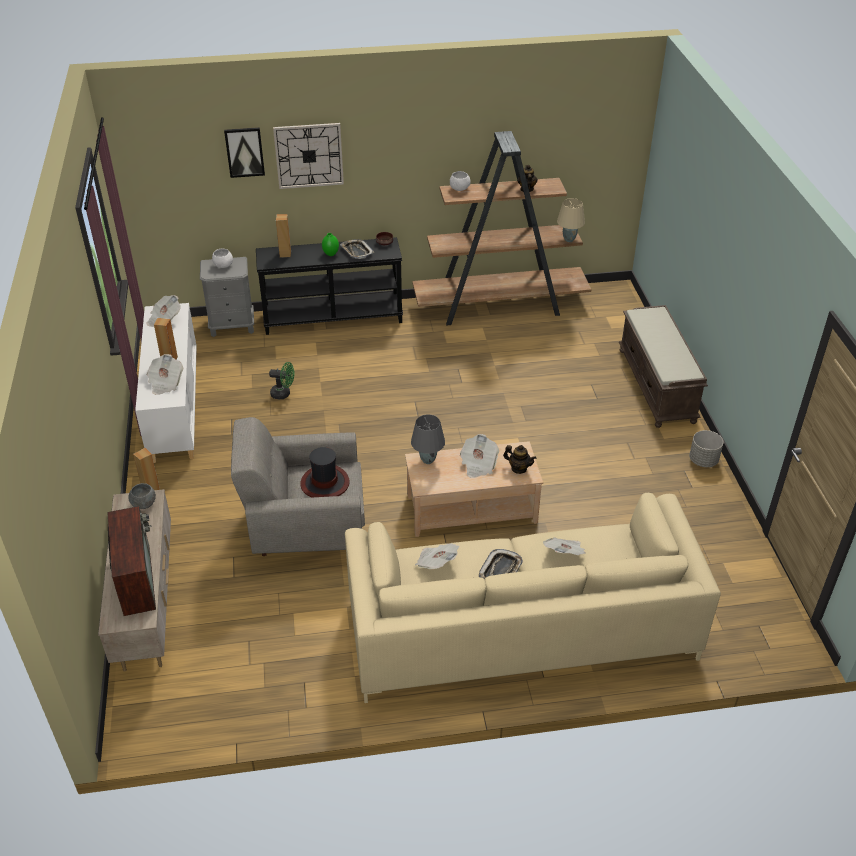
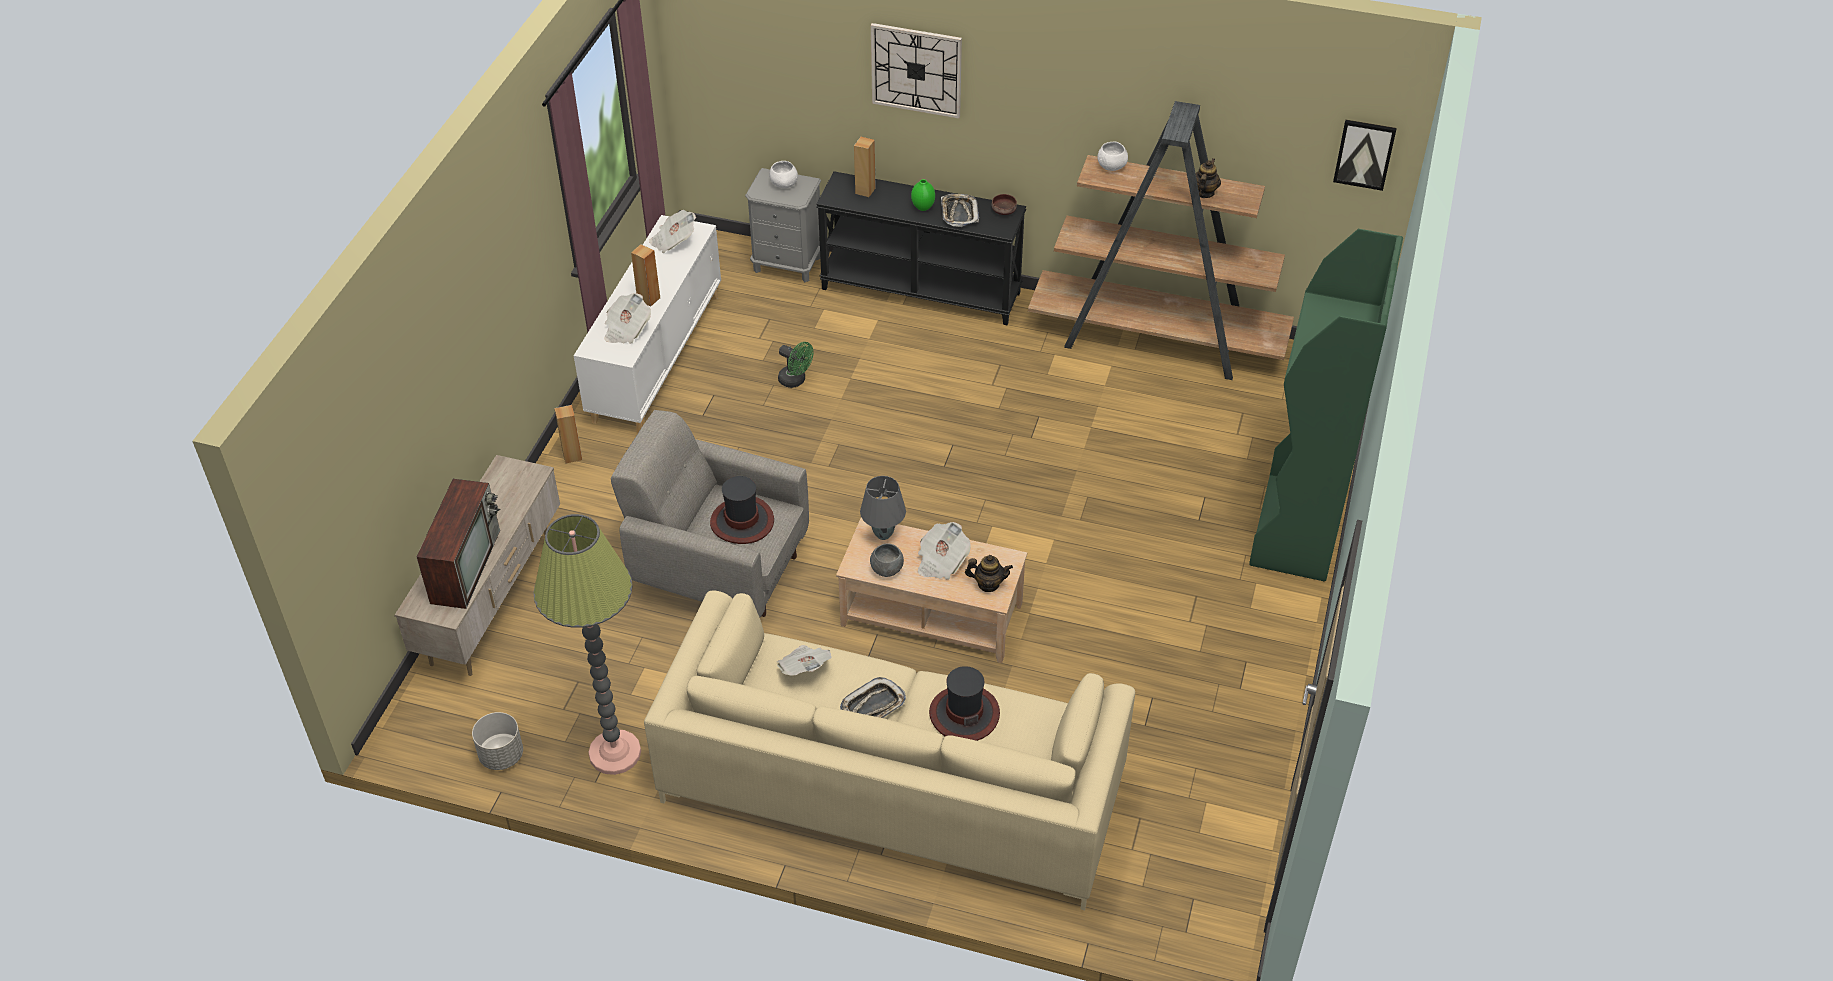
camera: 25 degrees right, 5 degrees up
grey bowl [128,483,156,509] -> grey bowl moved to [870,543,904,577]
picture [224,127,265,178] -> picture moved to [1333,120,1397,191]
teapot [503,445,536,474] -> teapot turned 45 degrees counterclockwise [965,555,1013,592]
newspaper [543,537,586,555] -> hat [929,666,1000,741]
beige table lamp [557,198,585,242] -> none
brown bench [619,305,708,428] -> green bookcase [1249,229,1403,581]
grey planter [689,430,723,467] -> grey planter moved to [472,712,523,770]
none -> floor lamp [534,514,641,775]

